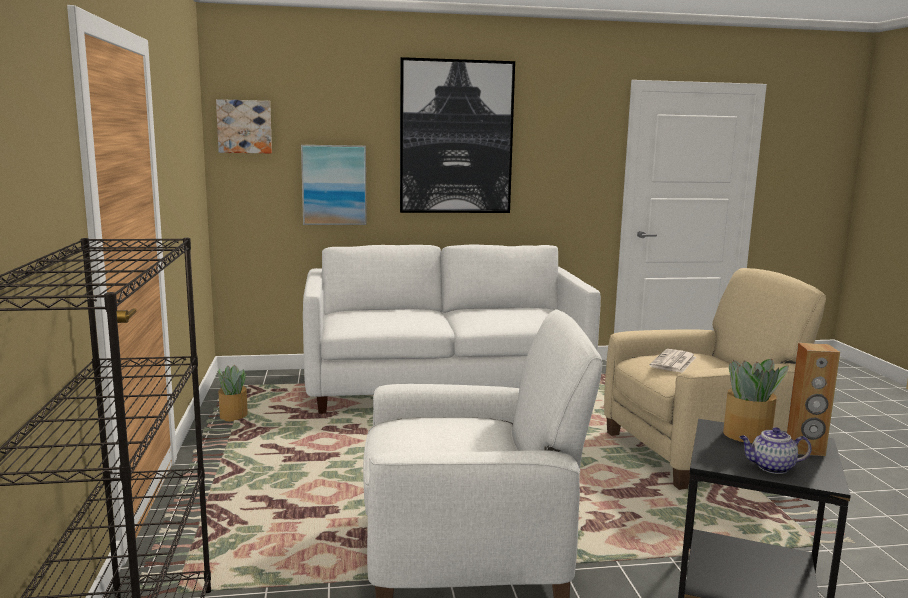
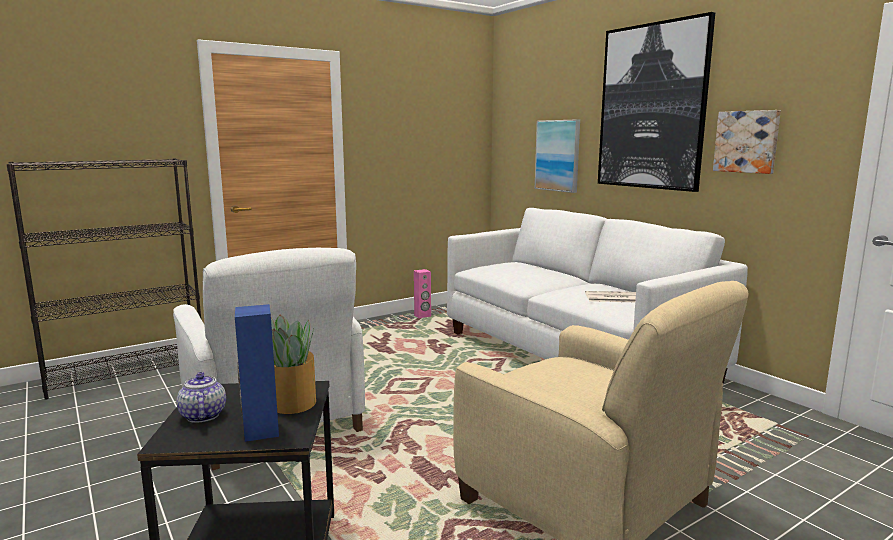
camera: 65 degrees right, 0 degrees up
picture [216,99,272,154] -> picture moved to [713,110,781,174]
potted plant [217,365,248,421] -> pink speaker [414,269,431,318]
newspaper [650,349,696,373] -> newspaper moved to [585,291,636,302]
brown speaker [787,343,840,456] -> blue speaker [235,304,279,442]

